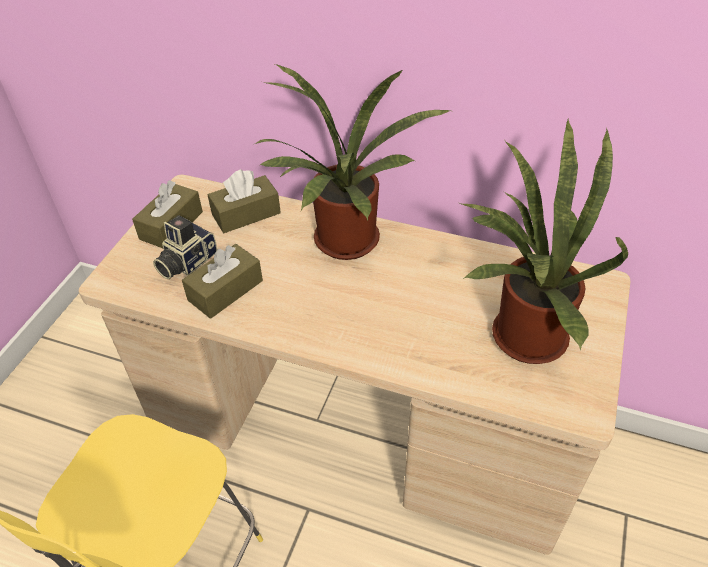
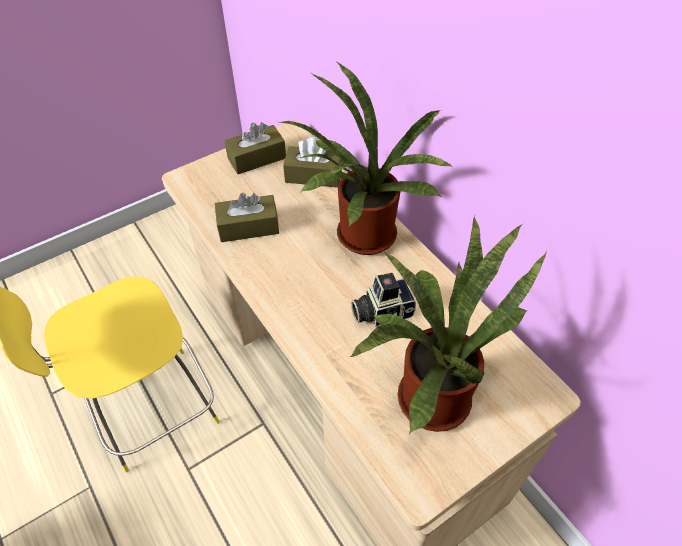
camera: 35 degrees right, 5 degrees up
camera [153,215,217,279] -> camera moved to [351,273,416,327]

